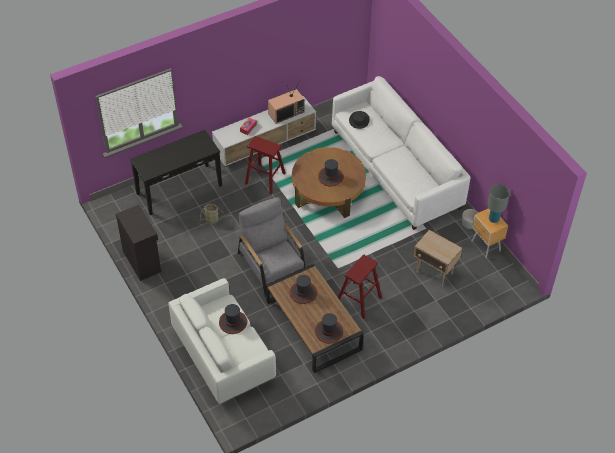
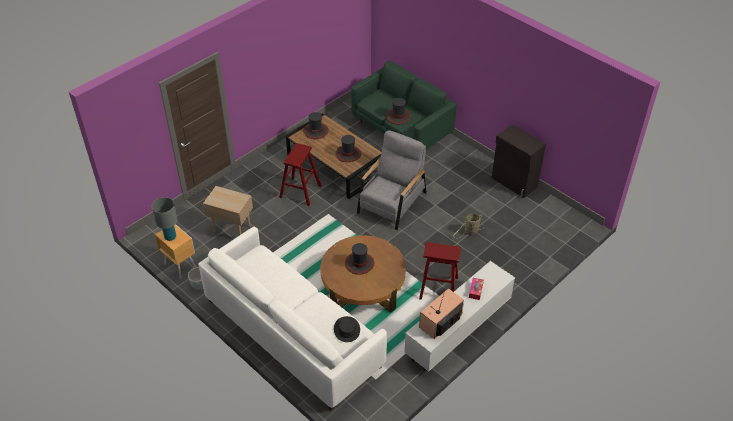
camera: 165 degrees right, 5 degrees down
black console table [130,130,222,215] -> none
white sofa [168,278,276,404] -> green sofa [351,61,457,150]
grey armchair [238,198,305,297] -> grey armchair turned 105 degrees counterclockwise [357,130,426,230]

